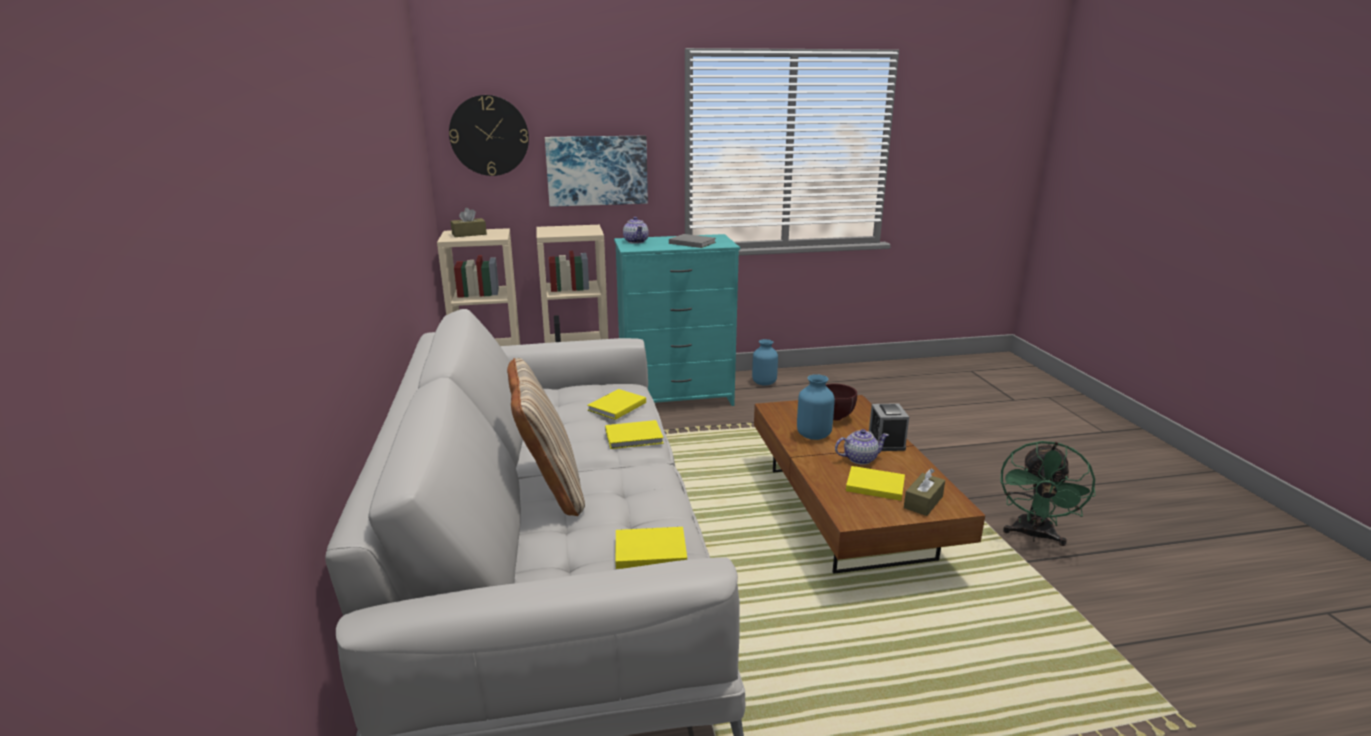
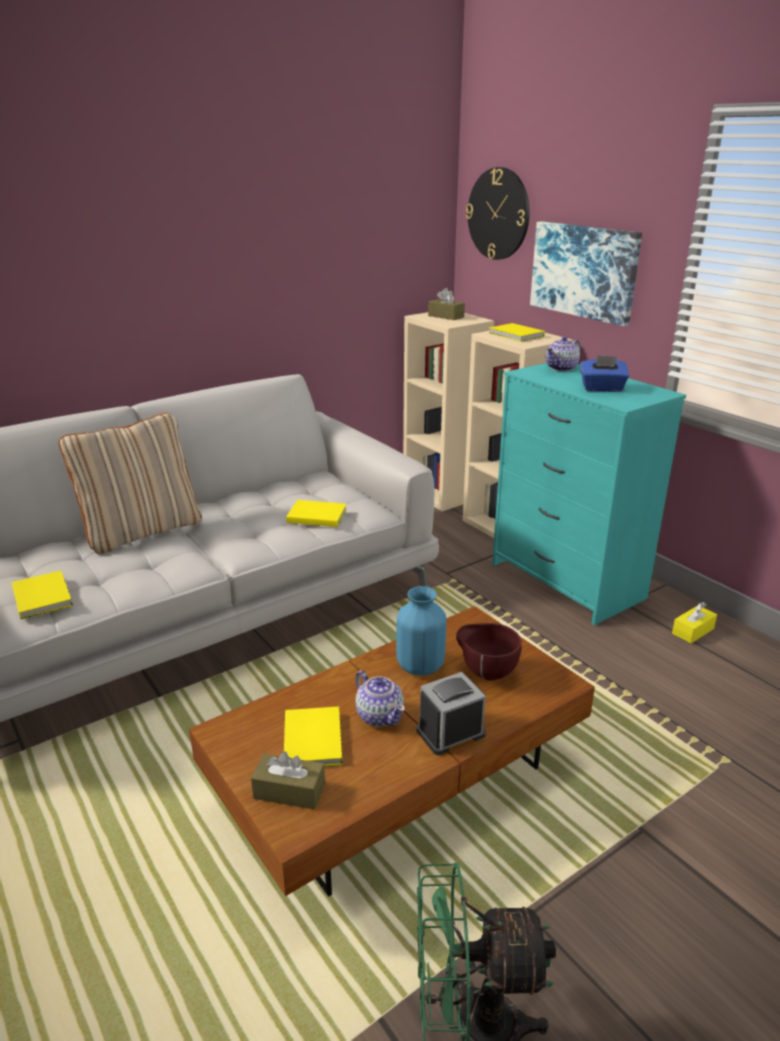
camera: 65 degrees right, 5 degrees up
yellow book [605,420,664,449] -> yellow book moved to [489,323,545,342]
grey book [669,234,716,248] -> blue tissue box [580,355,629,392]
blue vase [752,339,778,385] -> yellow tissue box [672,602,717,643]

